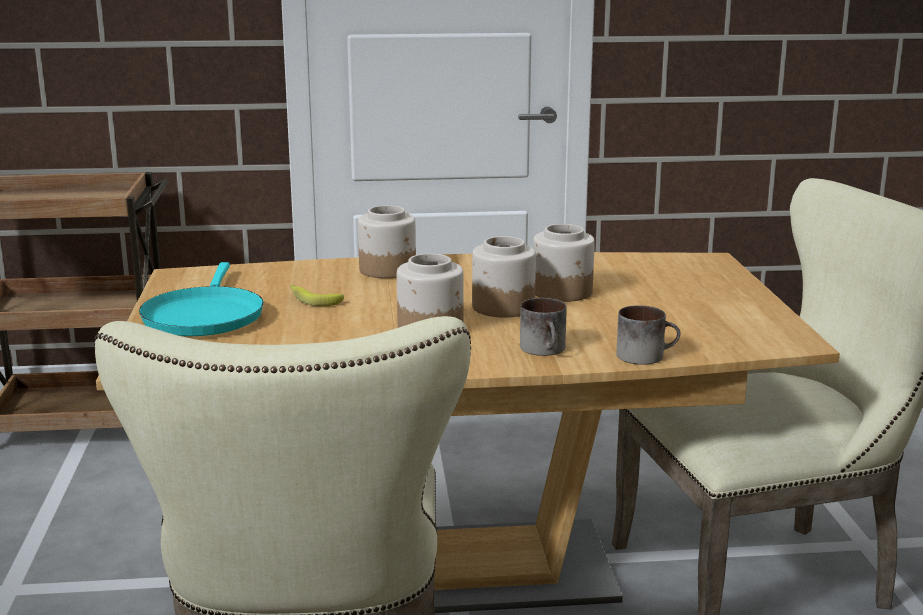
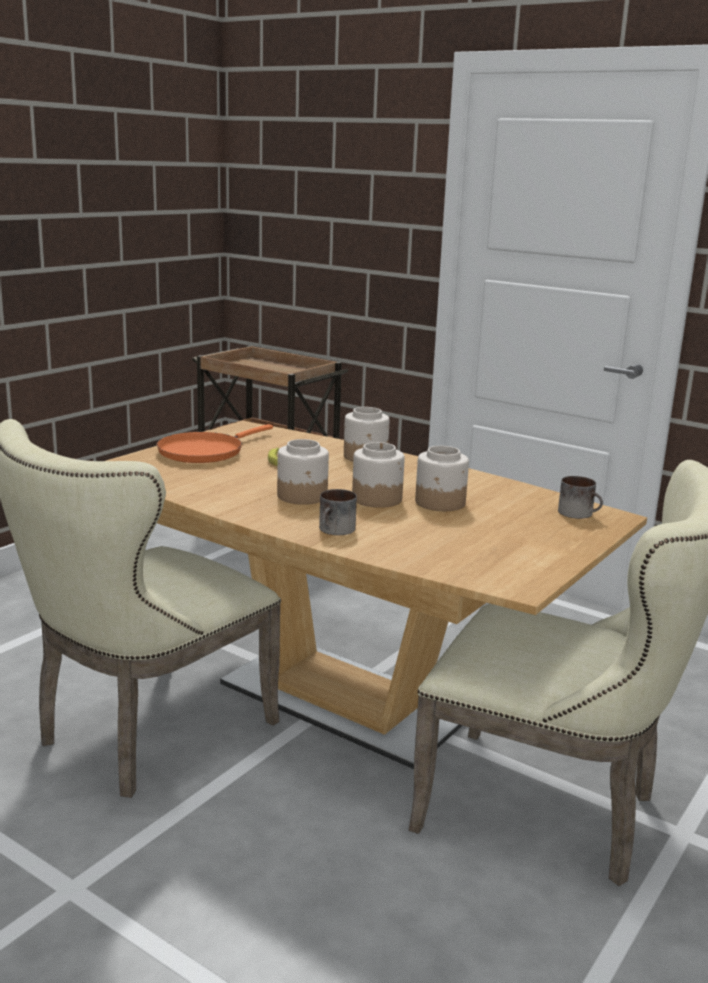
camera: 40 degrees right, 0 degrees up
turquoise frying pan [139,262,264,336] -> orange frying pan [157,424,273,463]
mug [616,305,680,365] -> mug moved to [558,476,603,519]

